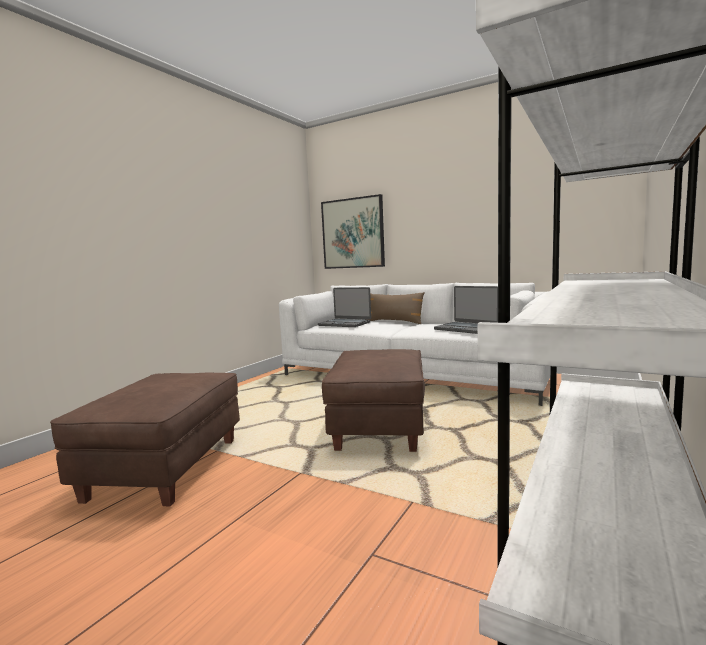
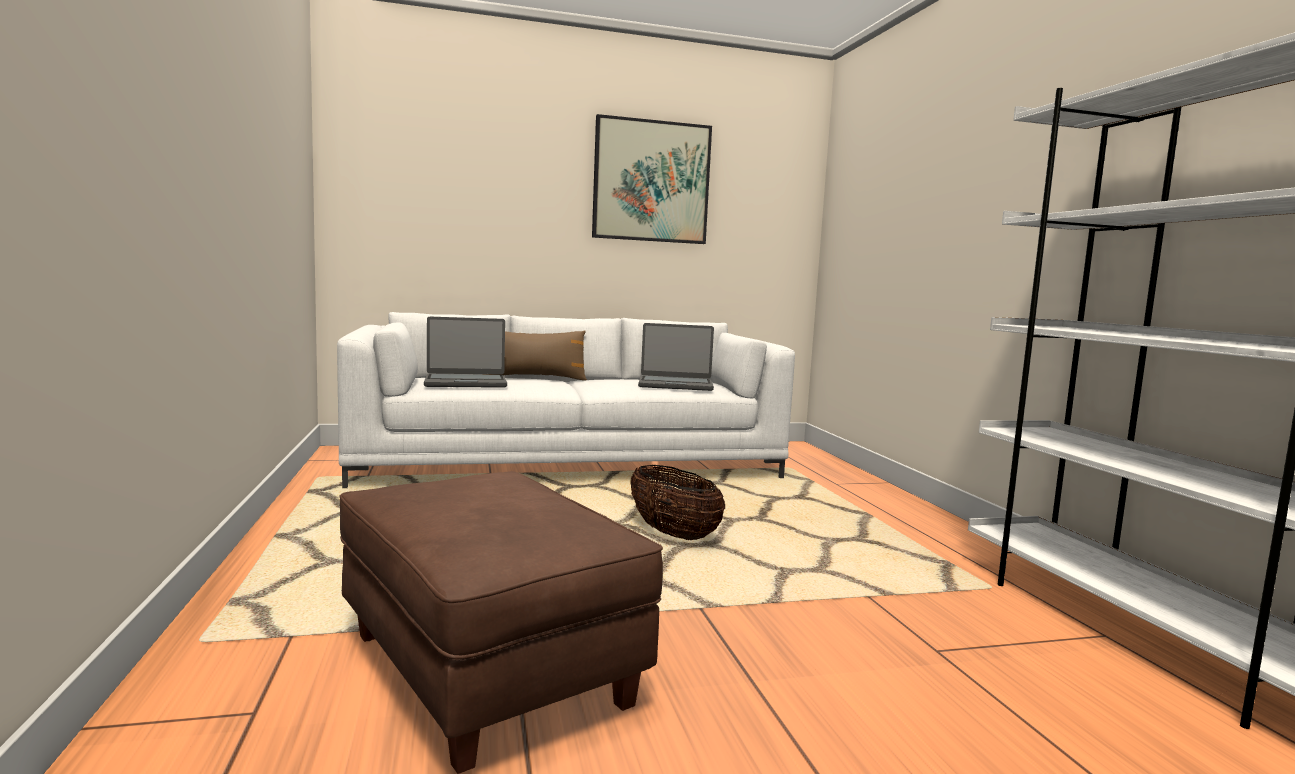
camera: 45 degrees left, 0 degrees up
picture [321,194,385,269] -> picture moved to [592,114,712,244]
brown ottoman [322,349,425,452] -> basket [630,465,725,540]

